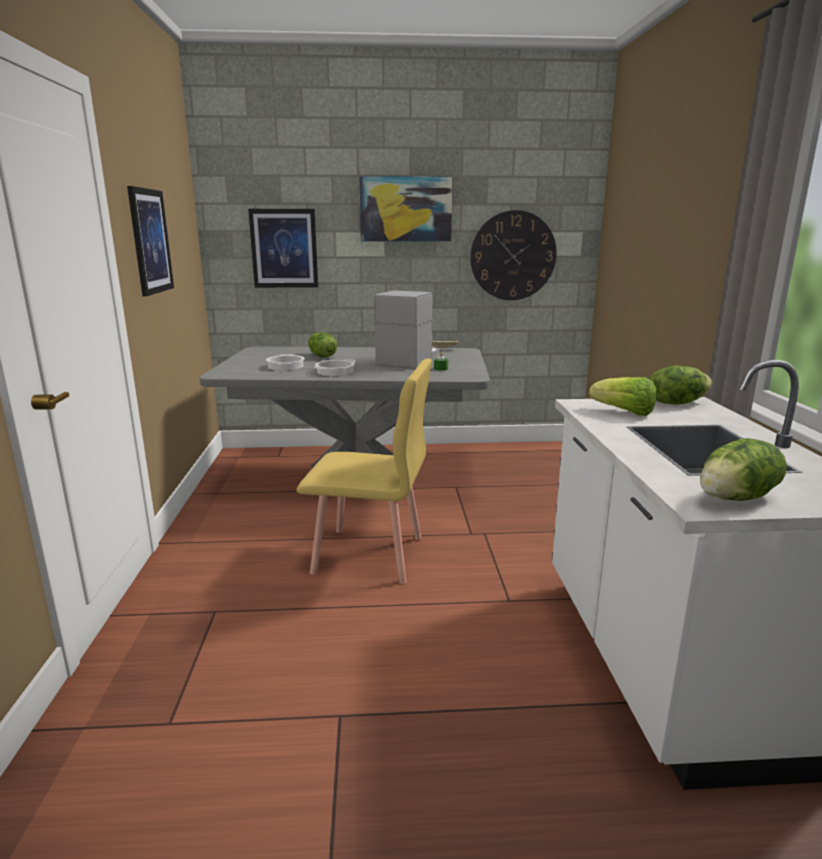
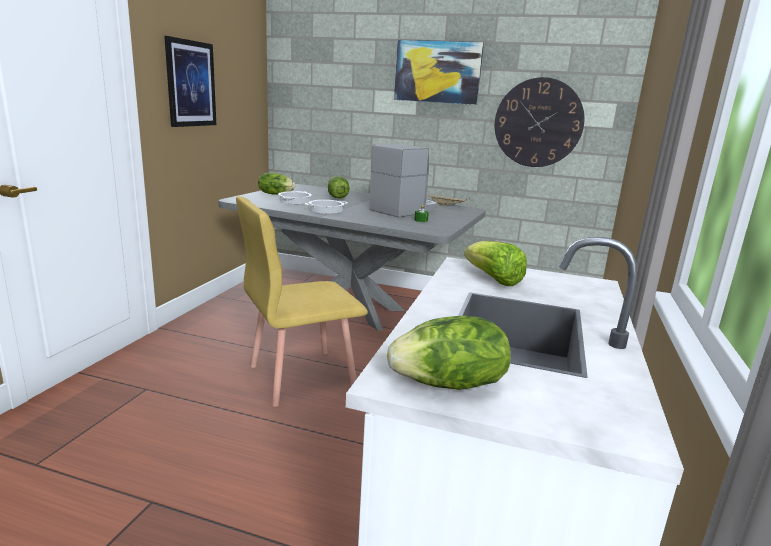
camera: 20 degrees right, 0 degrees up
picture [248,209,318,288] -> none
yellow chair [297,358,432,584] -> yellow chair turned 120 degrees clockwise [236,196,368,407]
lettuce [649,365,712,405] -> lettuce moved to [258,172,295,194]

